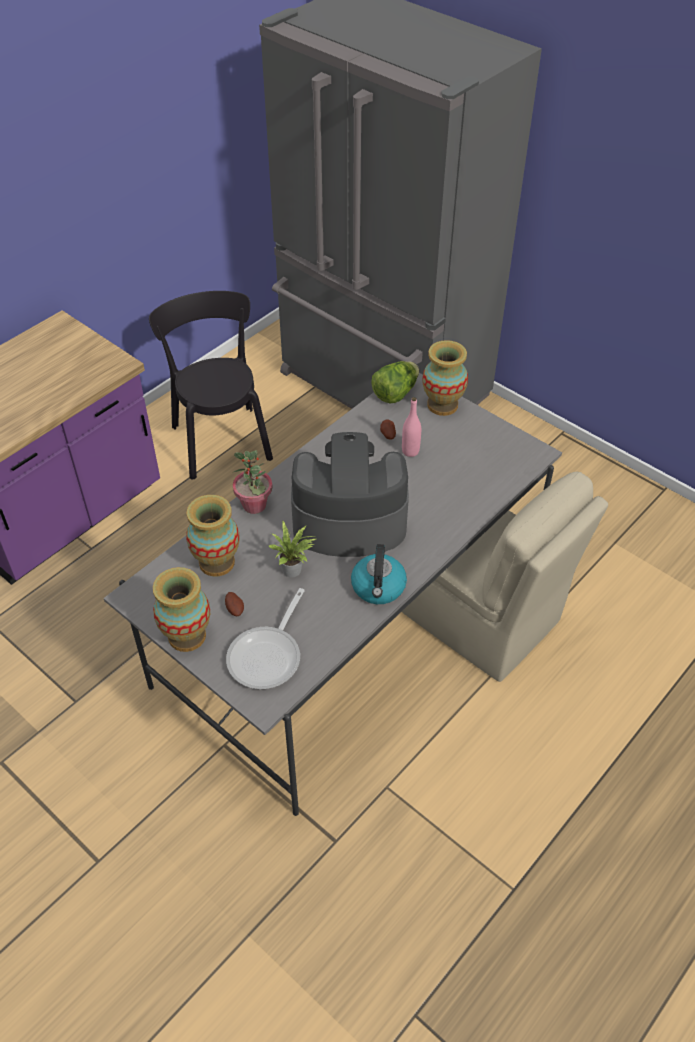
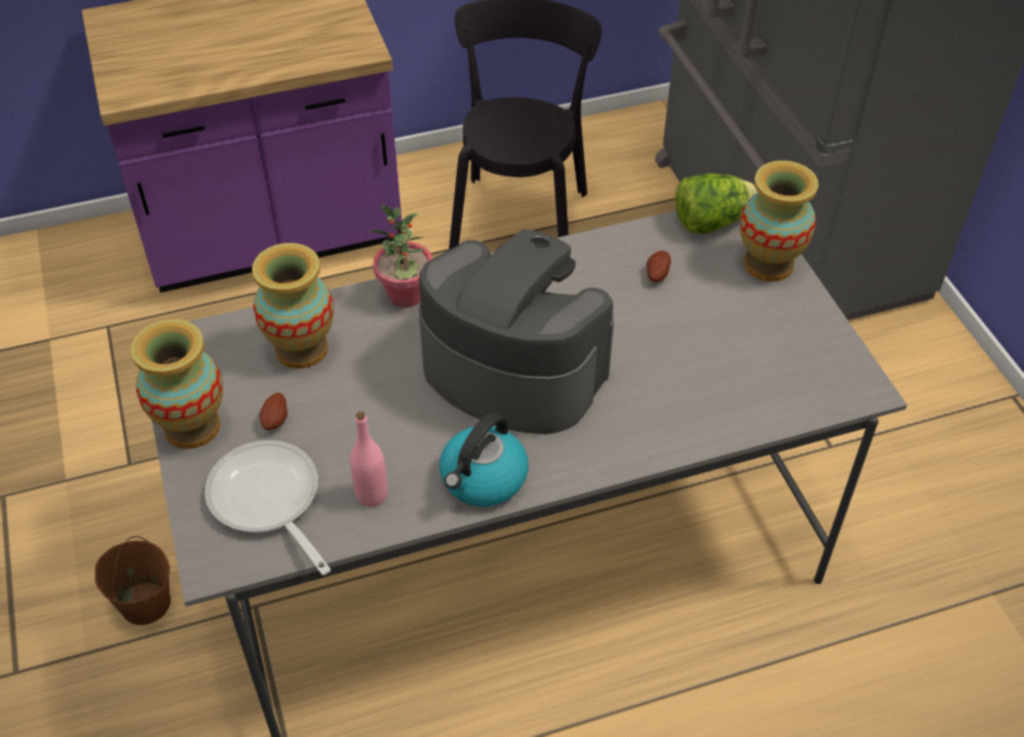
camera: 30 degrees right, 0 degrees up
frying pan [226,588,305,689] -> frying pan turned 90 degrees clockwise [205,440,331,575]
potted plant [269,521,316,578] -> none
pink bottle [402,397,421,457] -> pink bottle moved to [350,411,388,507]
beige chair [402,472,608,682] -> none
none -> brown bucket [95,536,171,625]

